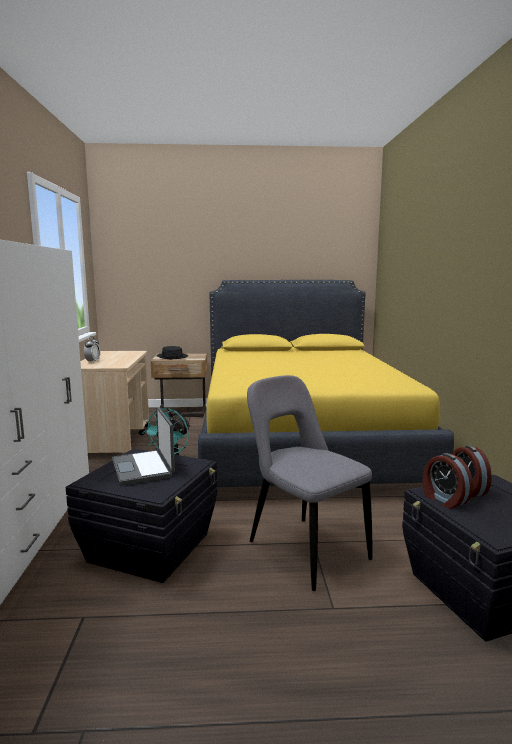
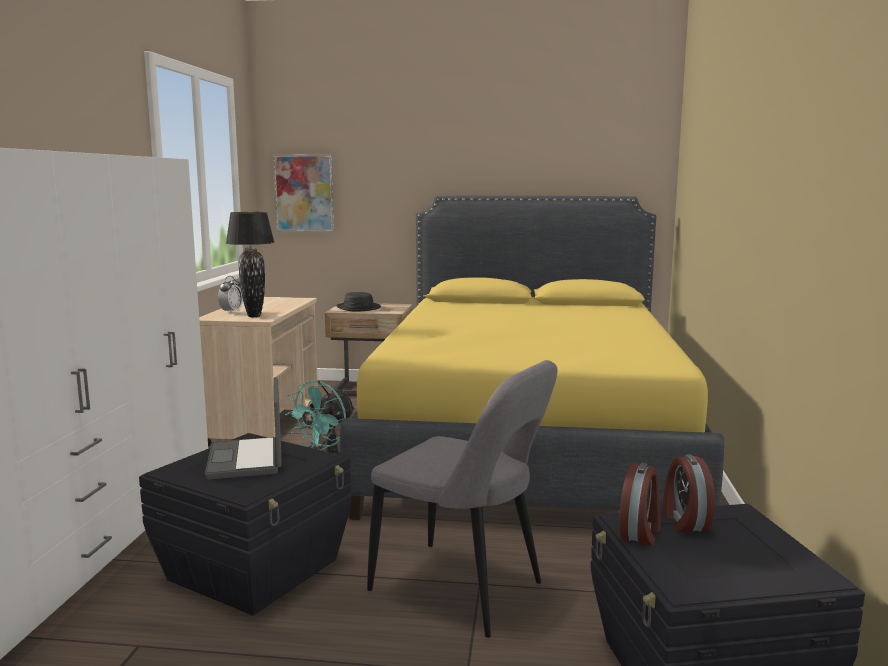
camera: 10 degrees right, 0 degrees up
grey chair [247,375,372,591] -> grey chair turned 150 degrees clockwise [367,360,558,638]
alarm clock [423,453,473,509] -> alarm clock turned 135 degrees counterclockwise [619,463,661,545]
none -> black table lamp [226,212,274,317]
none -> picture [273,154,335,232]

